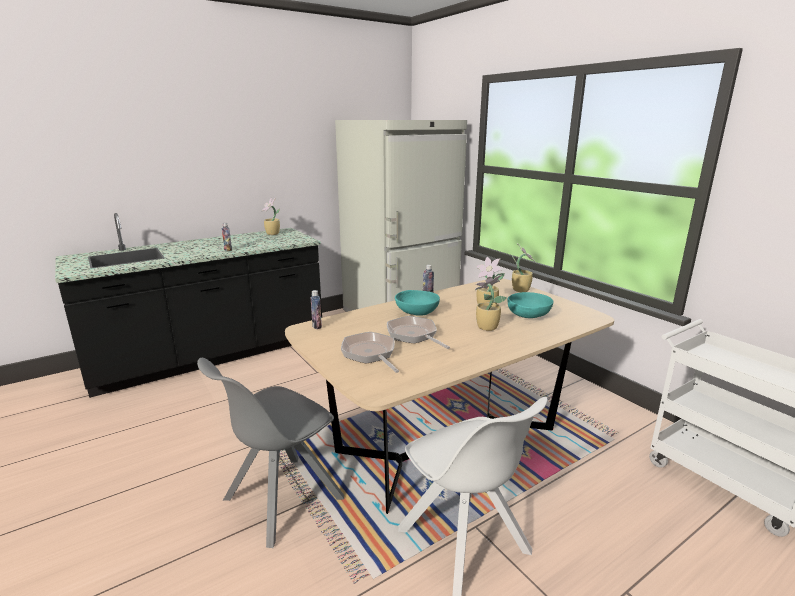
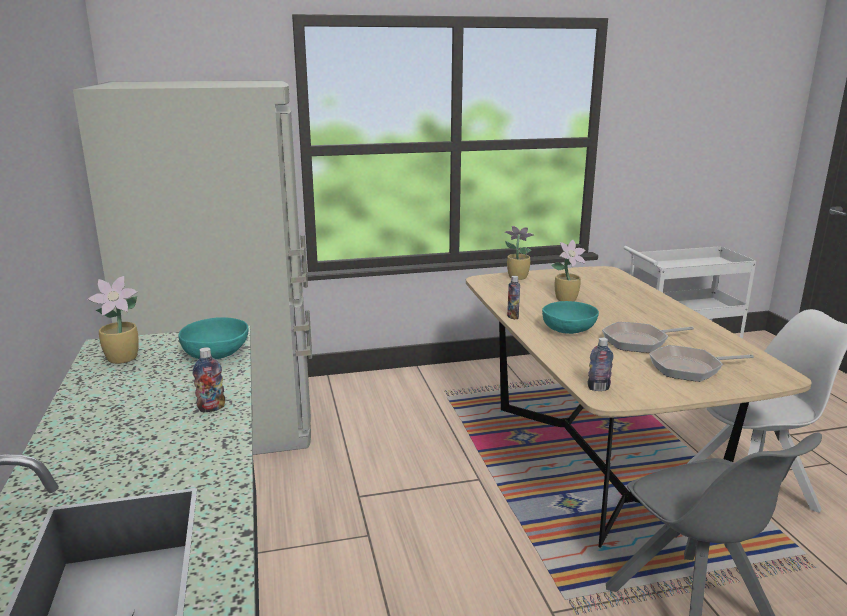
camera: 70 degrees left, 0 degrees up
potted plant [475,275,507,331] -> none
turquoise bowl [508,292,553,318] -> turquoise bowl moved to [179,317,248,359]

